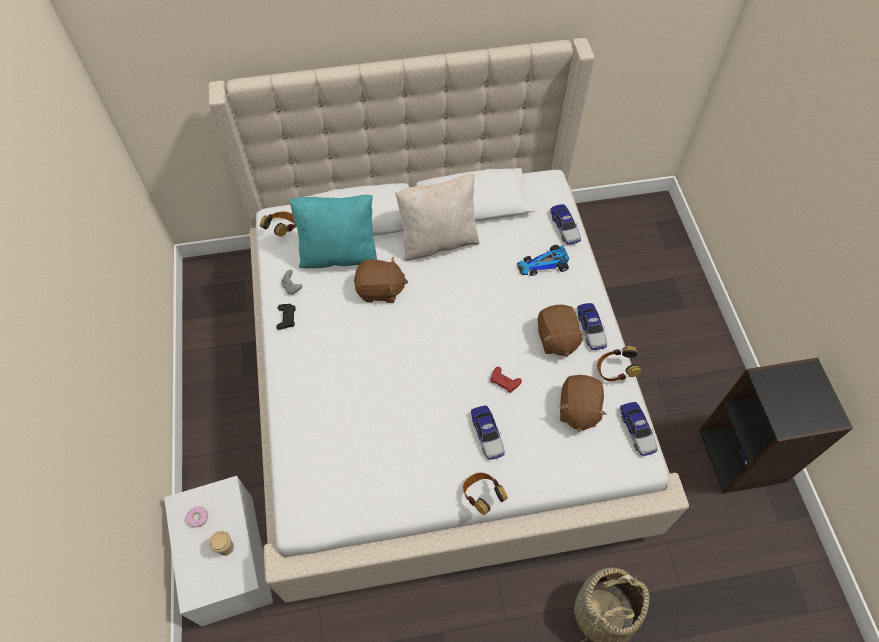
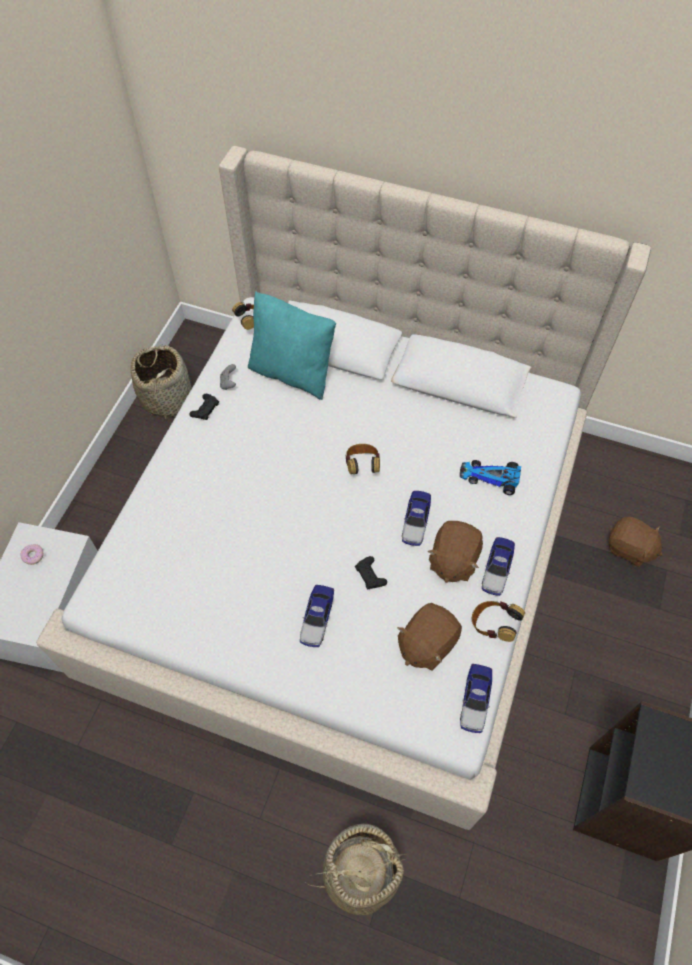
camera: 30 degrees right, 0 degrees up
cup [209,531,234,556] -> none
brown plush toy [354,257,408,303] -> brown plush toy moved to [609,517,663,567]
beige pillow [395,174,480,261] -> none
headphones [463,473,508,515] -> headphones moved to [345,444,380,474]
red game controller [490,367,522,393] -> black game controller [355,556,387,589]
toy car [550,204,581,245] -> toy car moved to [402,491,431,546]
none -> basket [130,344,192,420]

